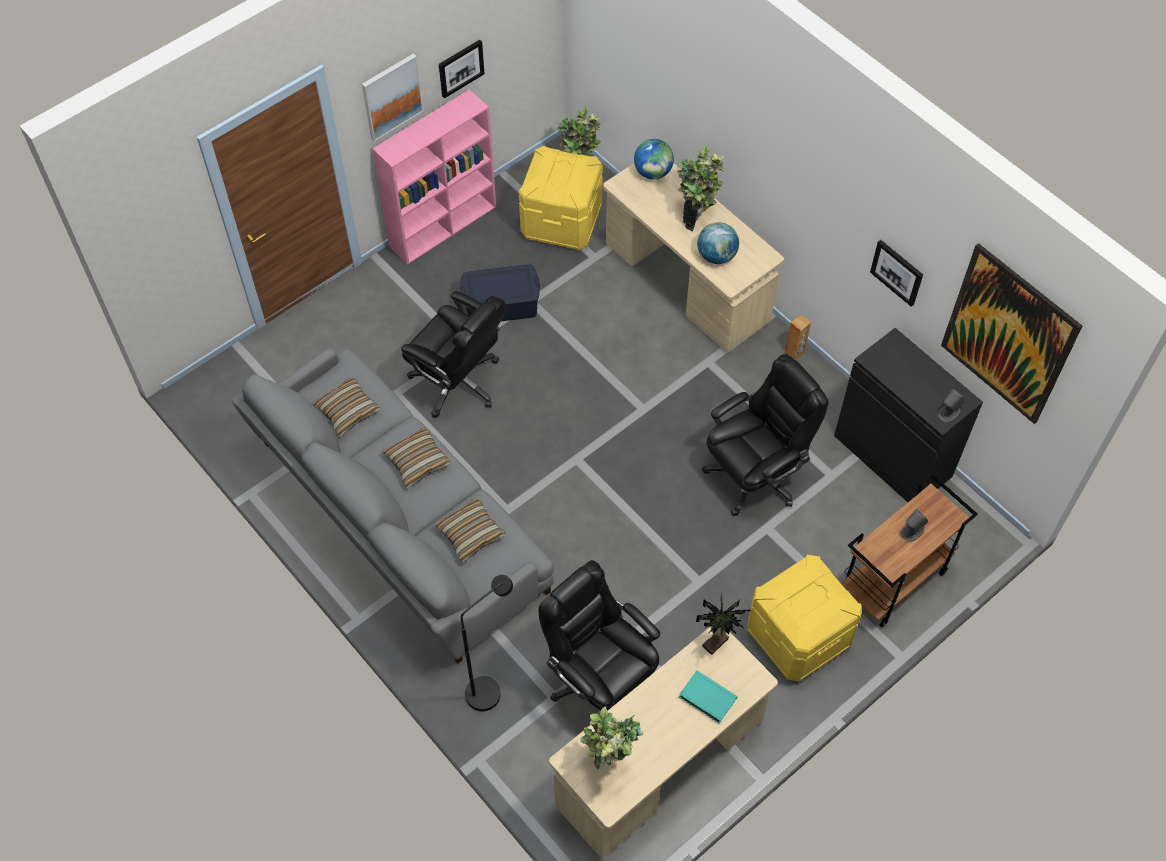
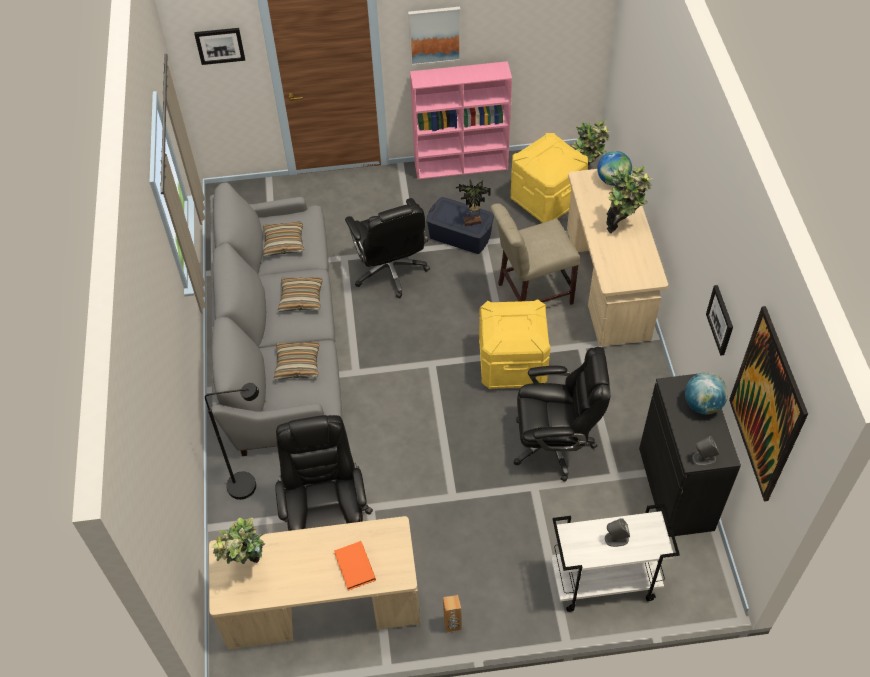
camera: 35 degrees right, 5 degrees down
picture [439,40,485,99] -> picture moved to [194,28,245,65]
turquoise book [679,670,738,724] -> orange book [334,541,376,591]
potted plant [696,593,751,655] -> potted plant moved to [456,180,491,226]
globe [697,222,739,264] -> globe moved to [685,372,728,414]
yellow storage box [747,555,862,682] -> yellow storage box moved to [479,299,551,389]
brown speaker [785,315,811,360] -> brown speaker moved to [443,595,461,632]
brown cart [841,475,978,627] -> white cart [551,504,680,612]
none -> beige chair [491,203,580,305]

